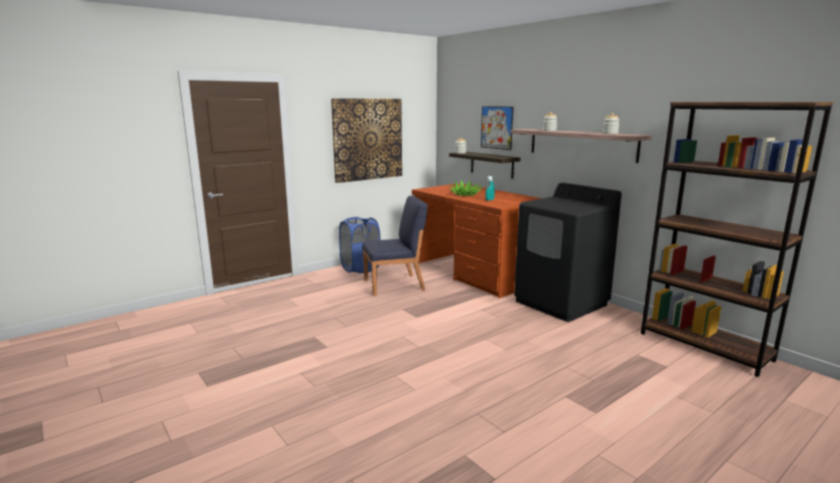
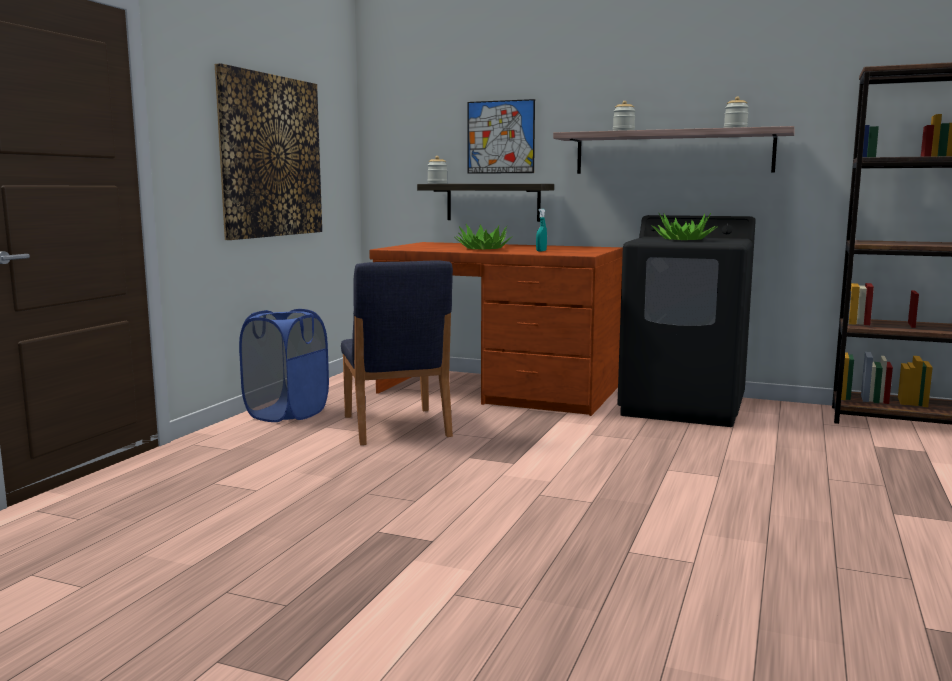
camera: 30 degrees left, 5 degrees down
blue chair [362,196,428,296] -> blue chair turned 120 degrees clockwise [341,261,453,445]
none -> potted plant [651,213,718,240]

